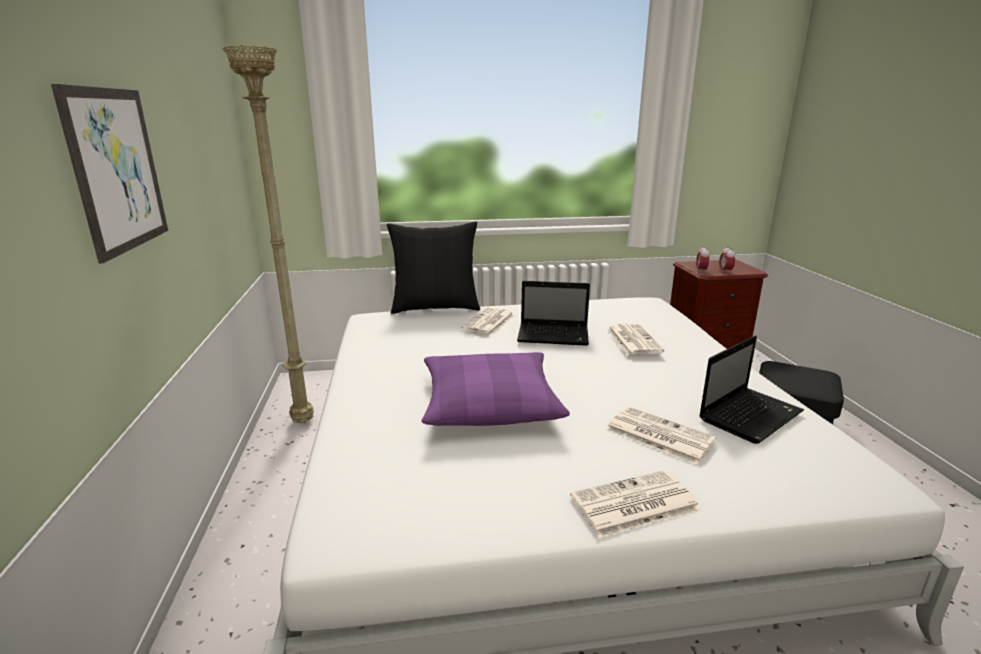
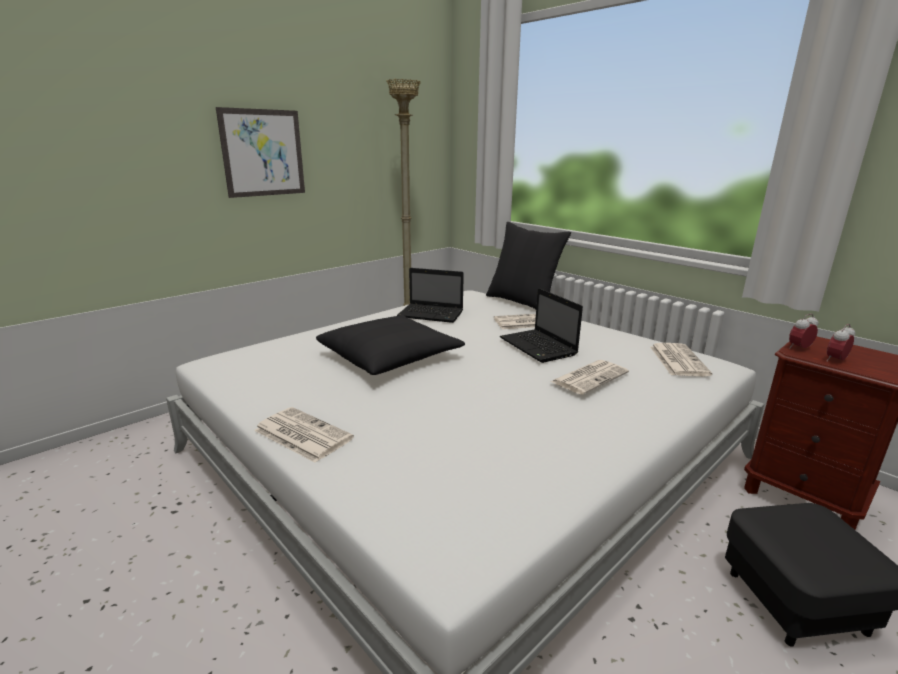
camera: 55 degrees right, 0 degrees up
purple pillow [422,352,570,426] -> black pillow [316,315,465,375]
newspaper [606,407,717,465] -> newspaper moved to [650,343,712,376]
laptop [699,336,804,444] -> laptop moved to [397,268,464,323]

